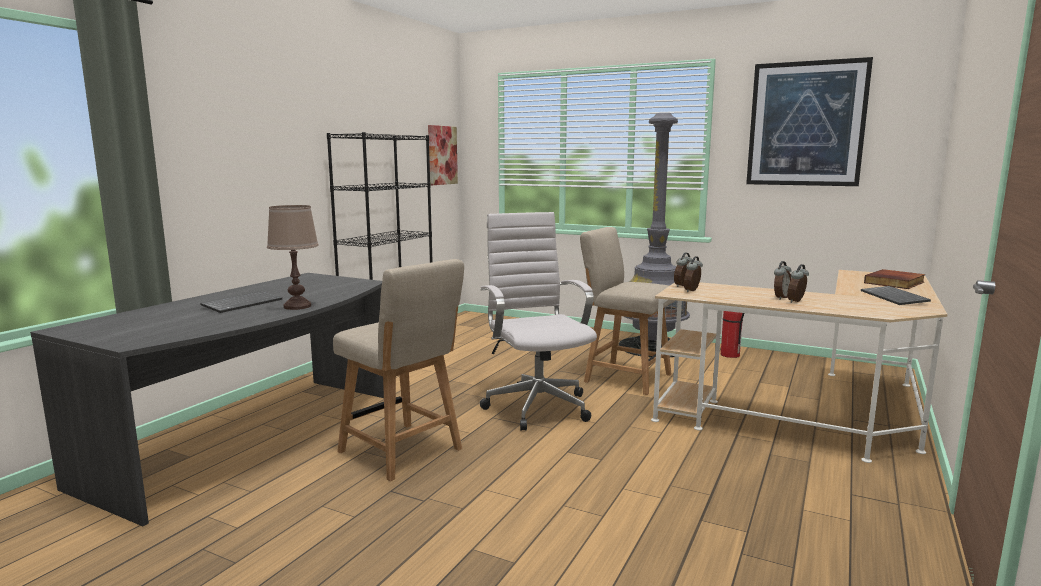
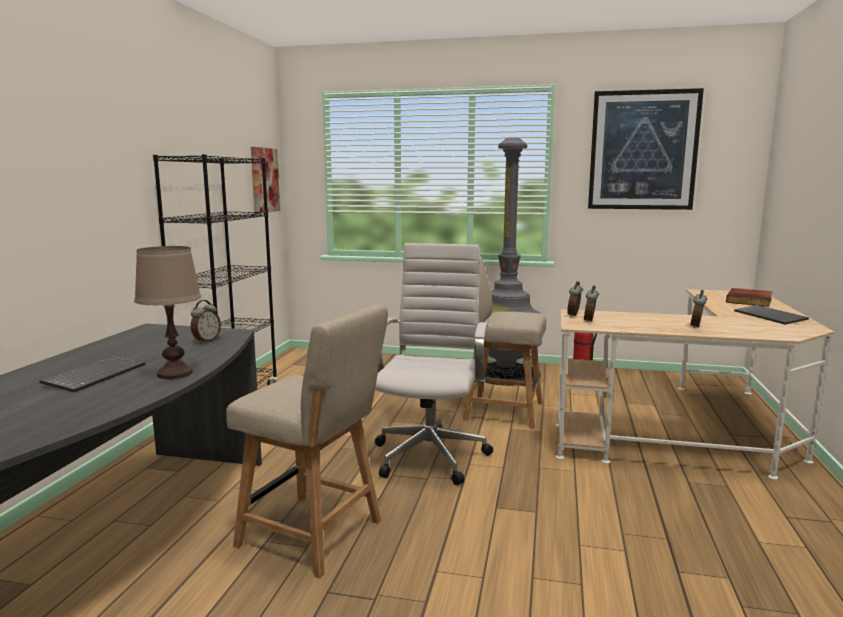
camera: 15 degrees left, 0 degrees up
white office chair [480,212,597,430] -> white office chair turned 45 degrees clockwise [375,243,493,485]
alarm clock [774,261,792,300] -> alarm clock moved to [191,300,221,343]

